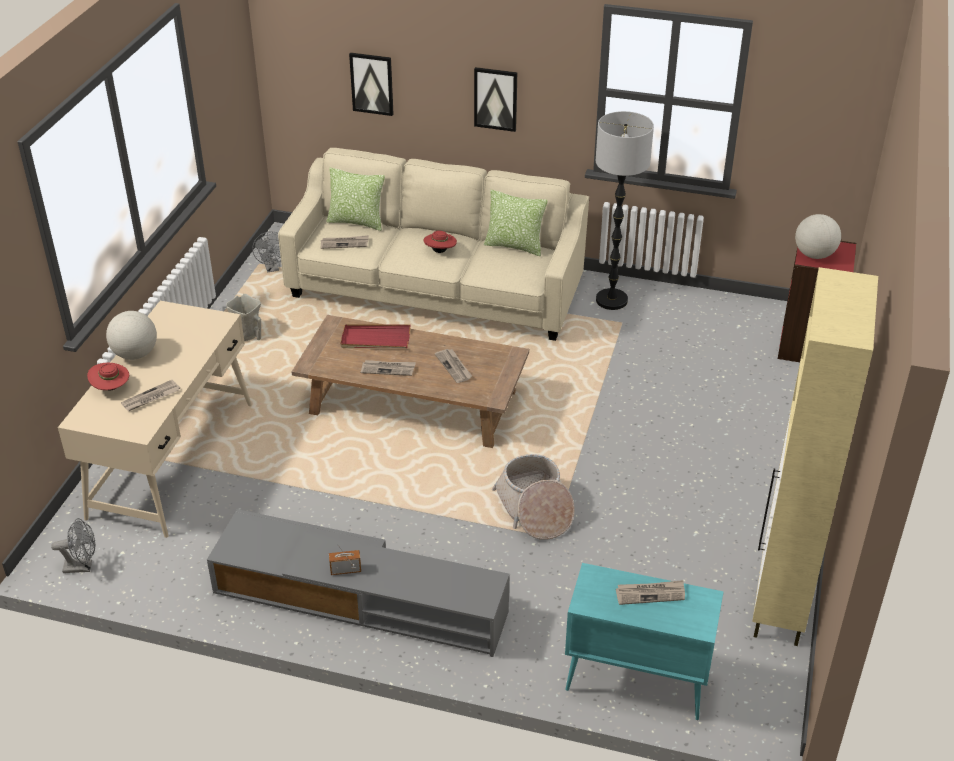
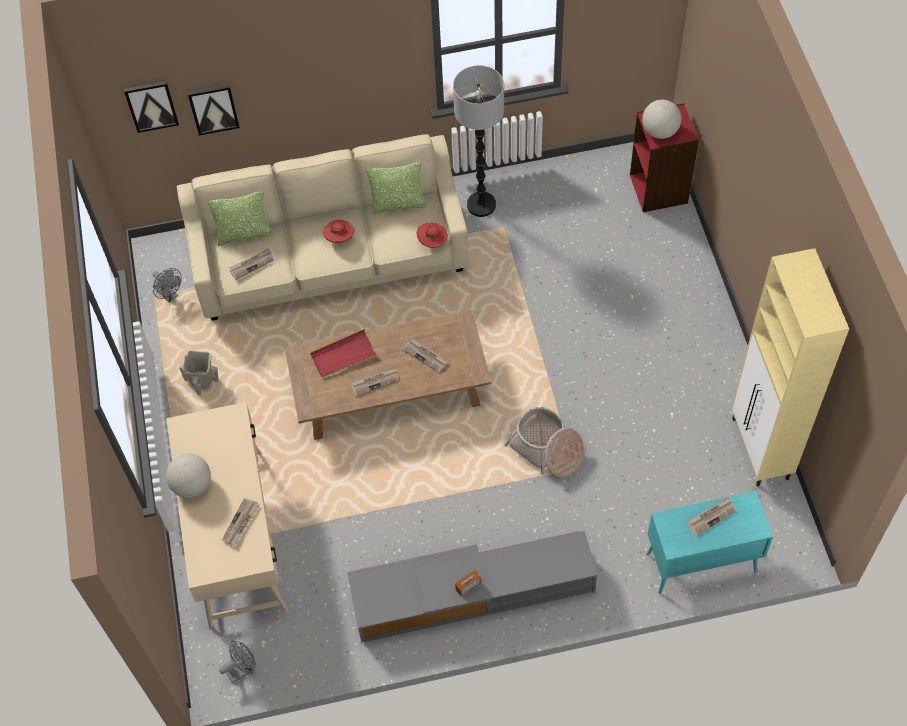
camera: 25 degrees left, 20 degrees up
red hat [87,363,129,390] -> red hat moved to [417,223,448,248]
picture [474,67,517,132] -> picture moved to [124,81,179,133]

